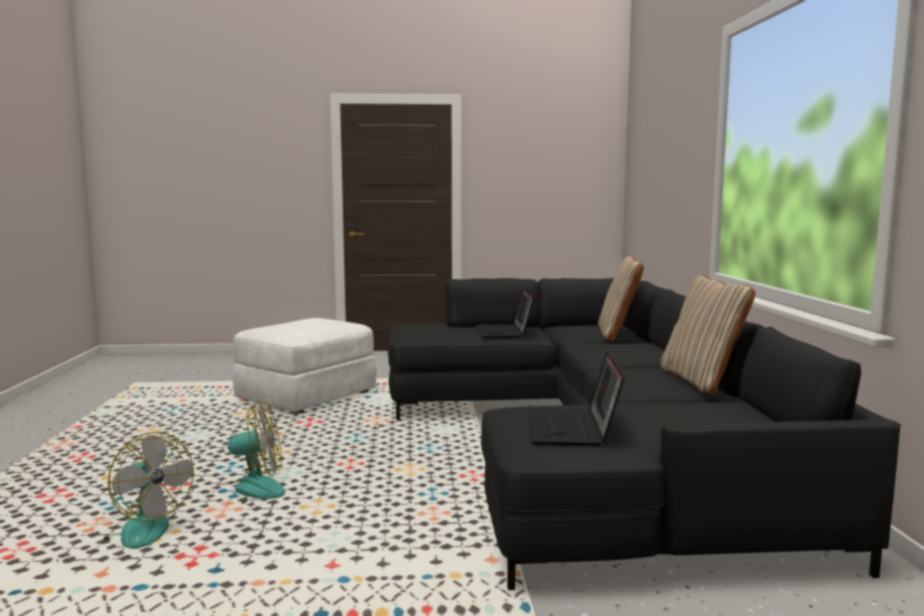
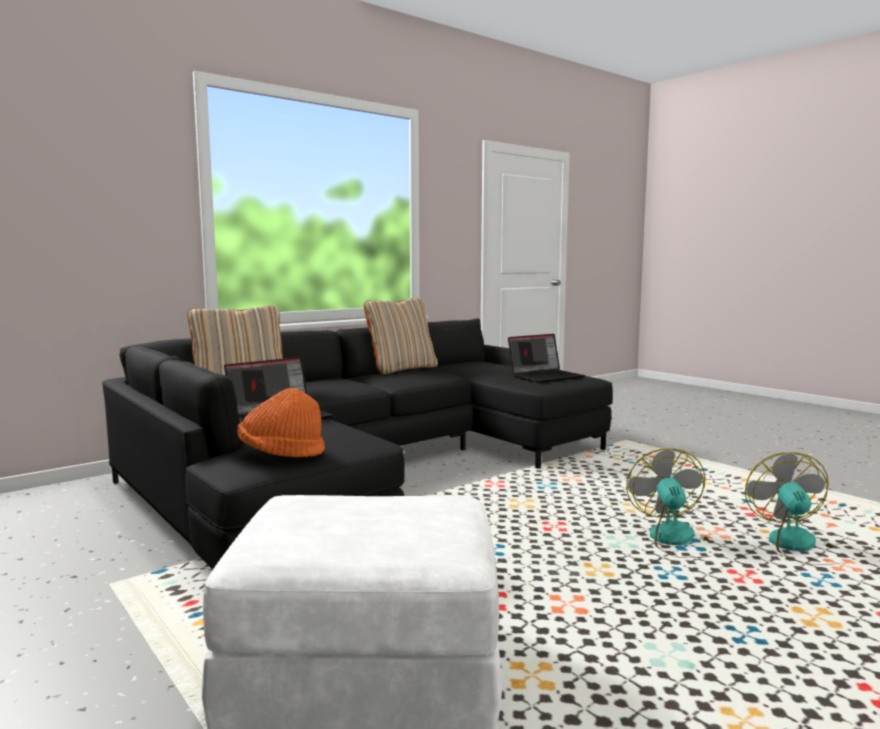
camera: 125 degrees left, 0 degrees up
fan [207,402,285,504] -> fan turned 45 degrees clockwise [626,449,715,558]
none -> orange hat [237,388,325,457]

